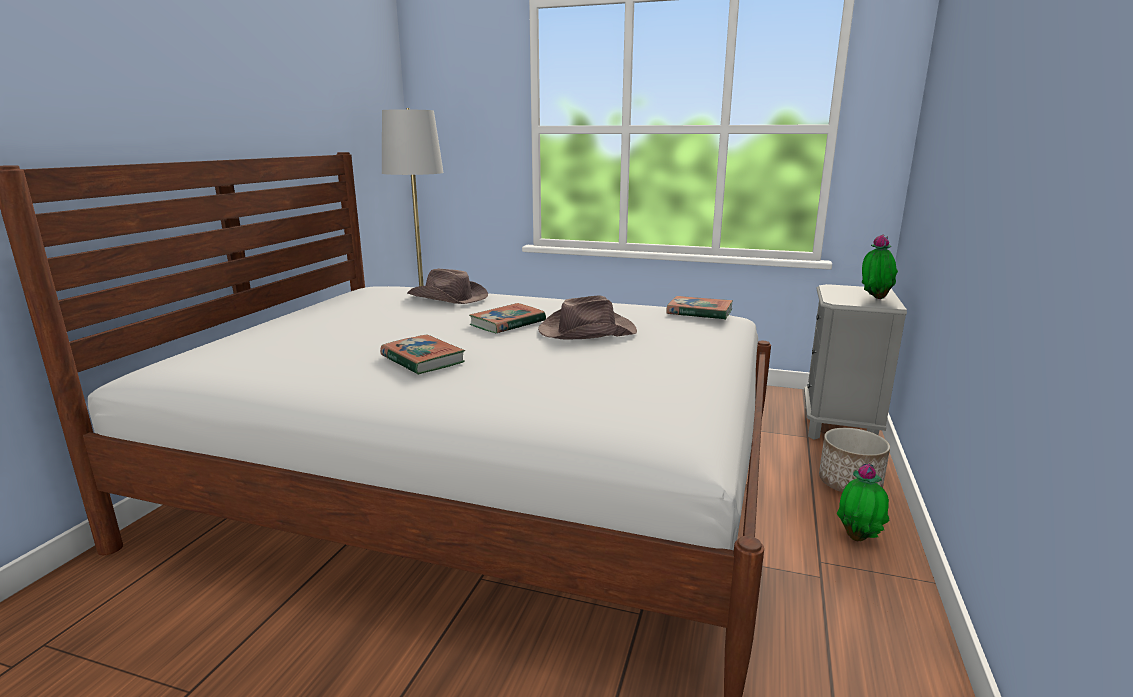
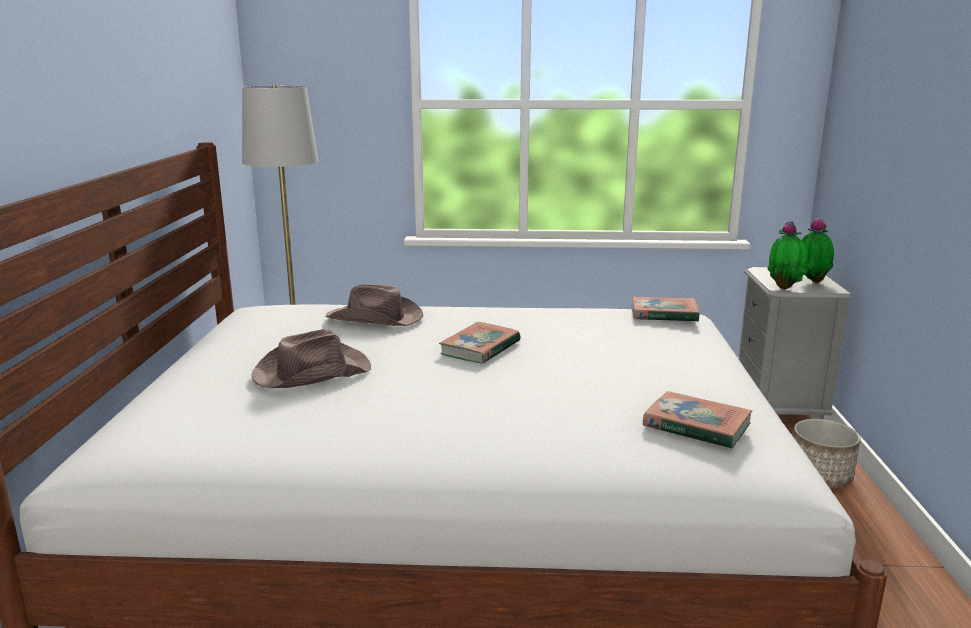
camera: 15 degrees left, 0 degrees up
book [380,335,465,375] -> book moved to [643,391,752,449]
brown hat [538,295,637,340] -> brown hat moved to [252,329,371,388]
potted plant [837,464,890,541] -> potted plant moved to [767,221,809,289]

